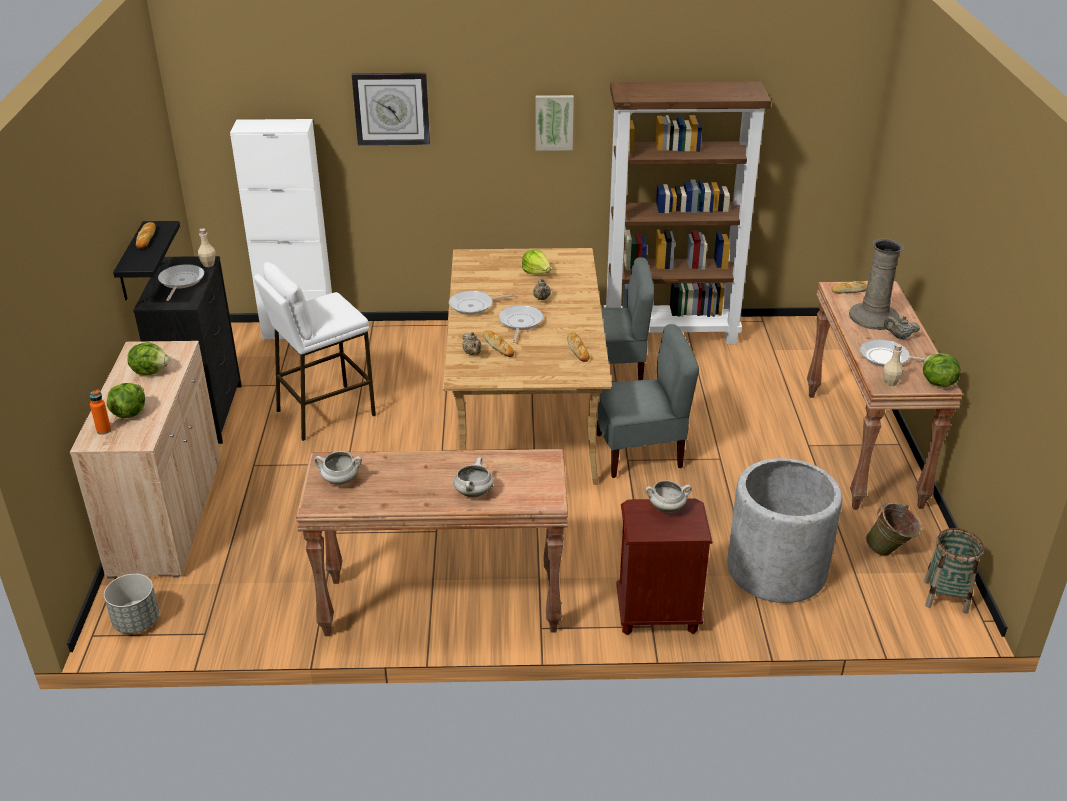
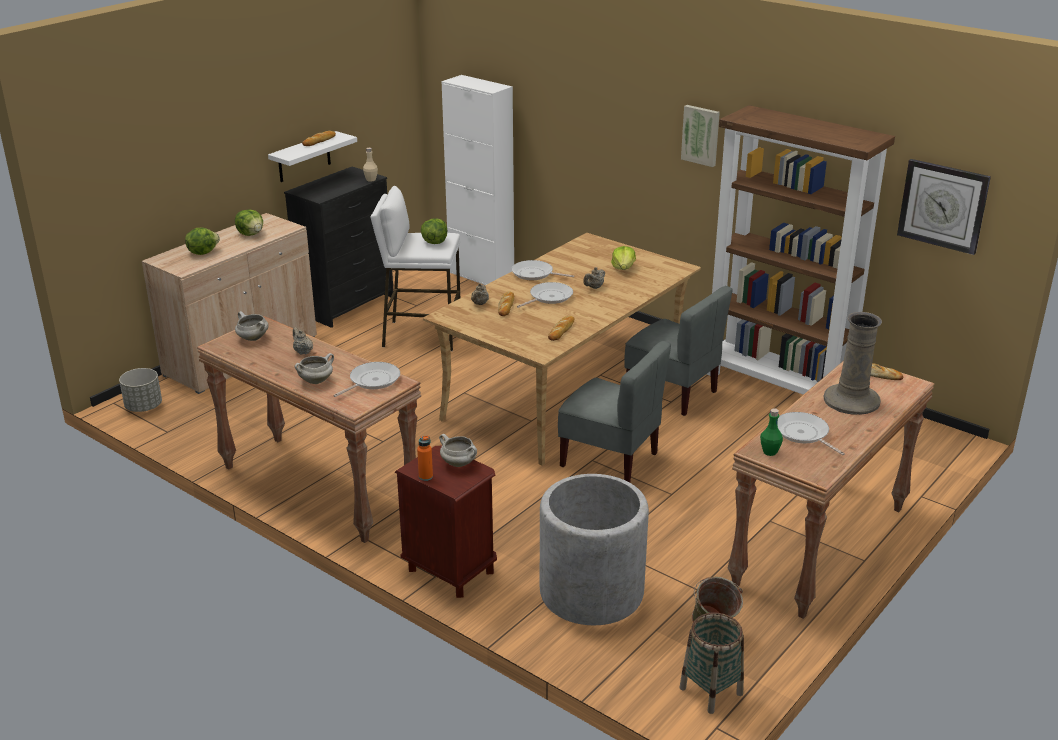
camera: 40 degrees right, 5 degrees down
orange bottle [90,390,111,435] -> orange bottle moved to [417,436,433,481]
black shelf [113,221,180,300] -> white shelf [268,131,357,182]
frying pan [158,264,204,301] -> frying pan moved to [333,362,400,397]
wall clock [352,73,430,145] -> wall clock moved to [897,159,991,255]
beige bottle [883,344,904,386] -> green bottle [760,408,783,456]
beige teapot [884,316,920,339] -> beige teapot moved to [293,327,313,355]
lettuce [923,353,960,387] -> lettuce moved to [421,218,447,244]

